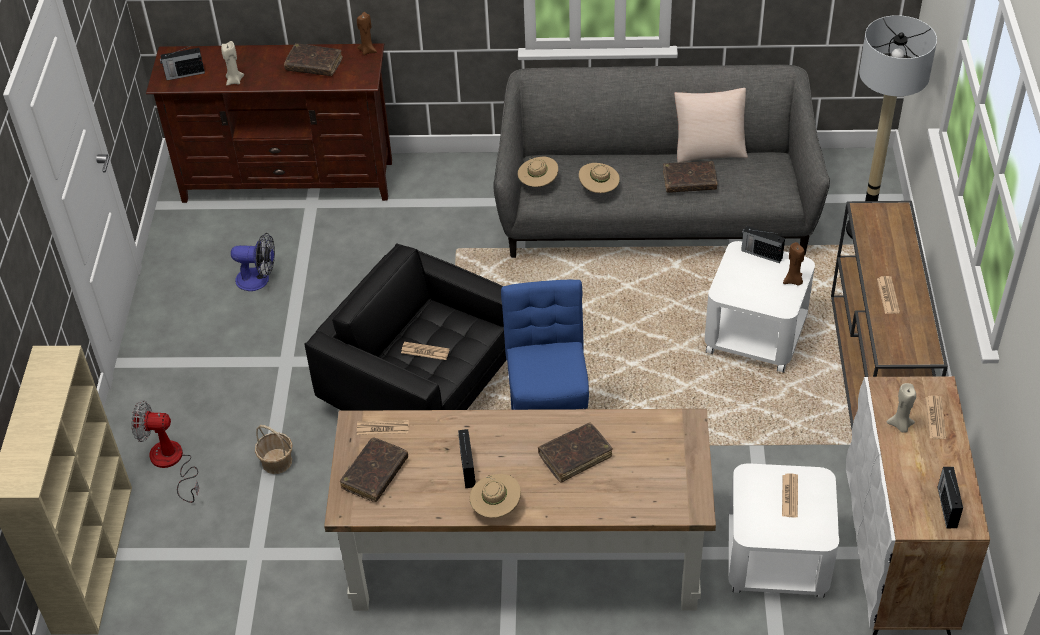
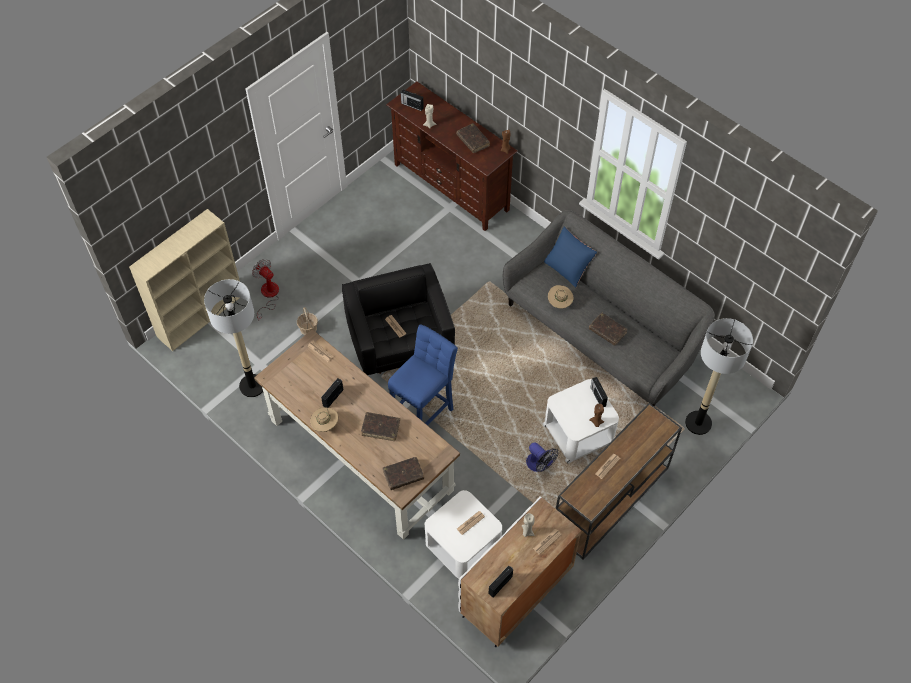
camera: 40 degrees right, 10 degrees up
fan [231,233,275,291] -> fan moved to [526,442,558,472]
brown book [340,437,408,502] -> brown book moved to [383,457,424,490]
beige hat [518,156,558,187] -> none
beige pillow [674,88,748,163] -> none
none -> floor lamp [204,279,263,397]
none -> blue pillow [544,227,597,288]

